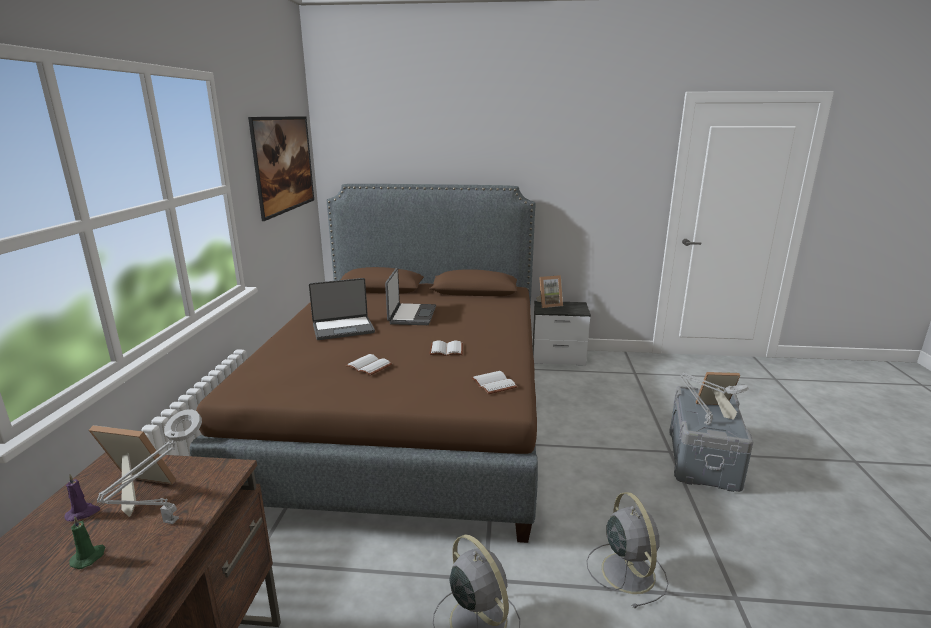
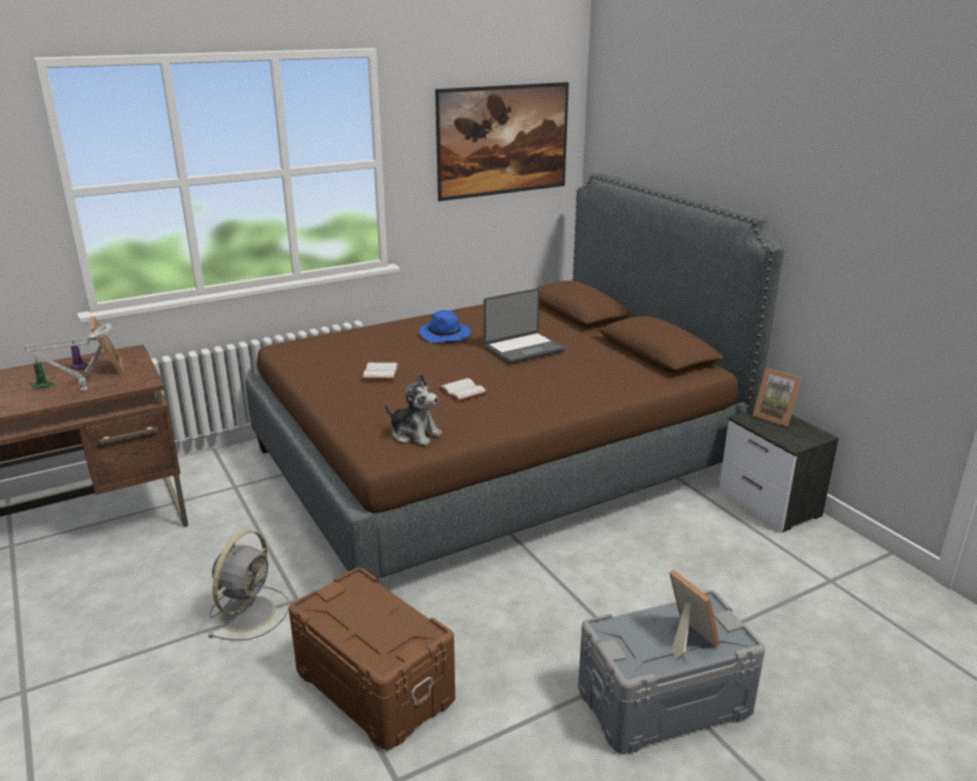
camera: 55 degrees right, 5 degrees up
laptop [309,278,375,340] -> blue hat [419,310,471,343]
white book [471,371,517,394] -> plush toy [385,374,442,446]
grey fan [587,492,669,608] -> brown storage box [289,567,455,750]
grey table lamp [681,373,749,425] -> none

